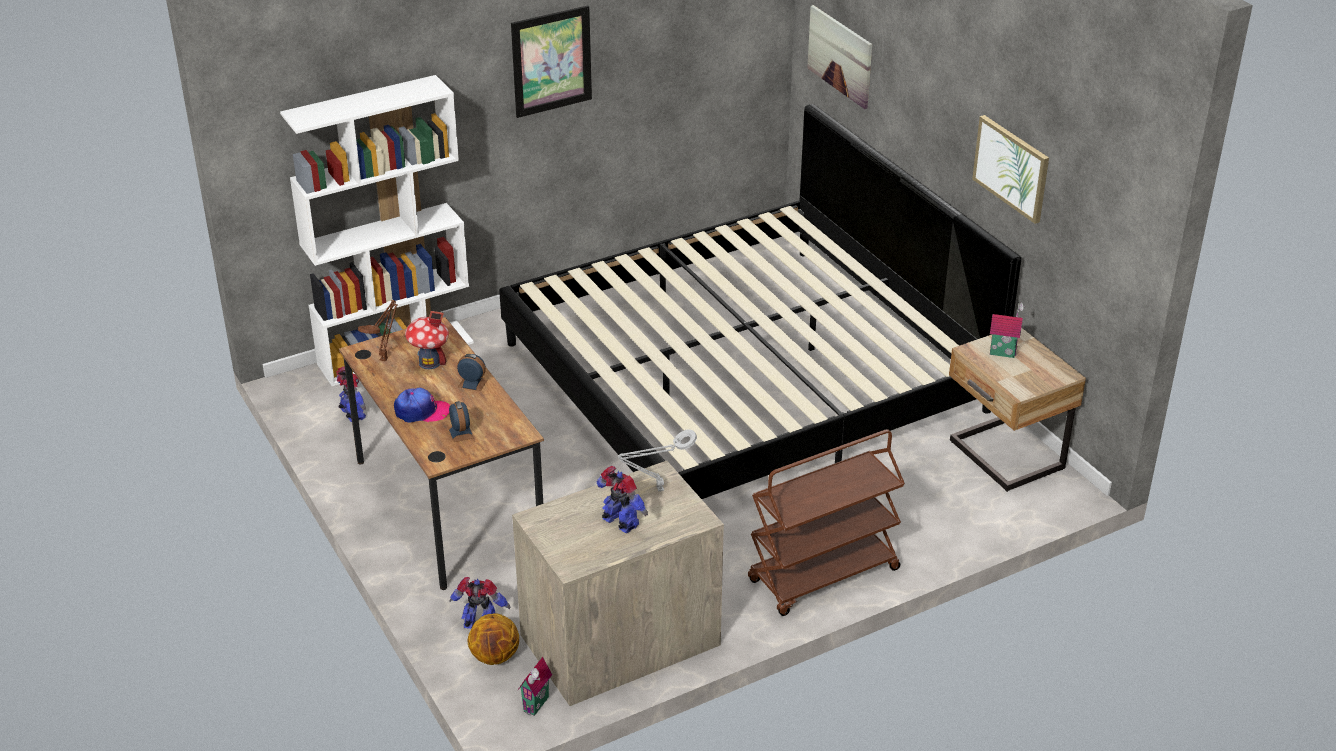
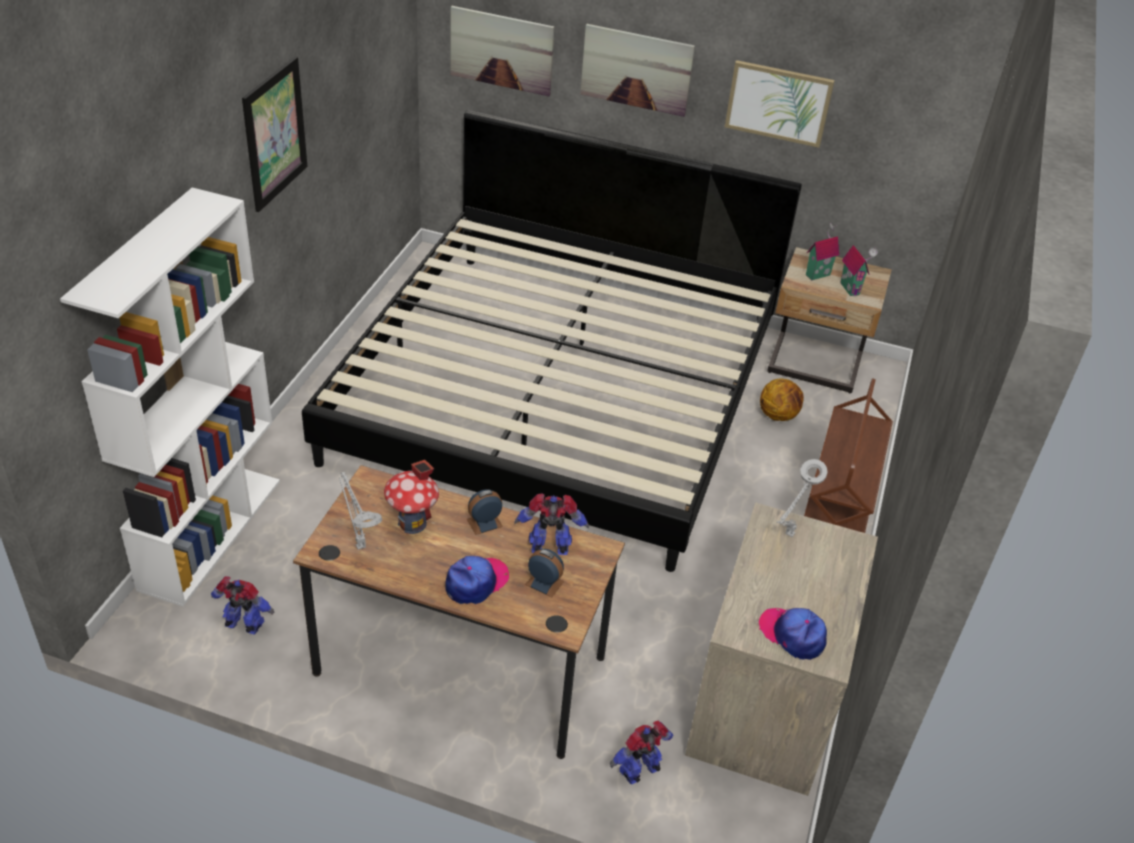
camera: 45 degrees left, 5 degrees up
brown table lamp [358,300,397,361] -> grey table lamp [339,472,382,550]
basketball [468,613,519,665] -> basketball moved to [760,378,804,421]
toy house [518,657,552,716] -> toy house moved to [840,245,878,296]
toy robot [596,466,648,533] -> toy robot moved to [514,493,589,555]
none -> picture [580,24,695,117]
none -> cap [759,608,827,660]

